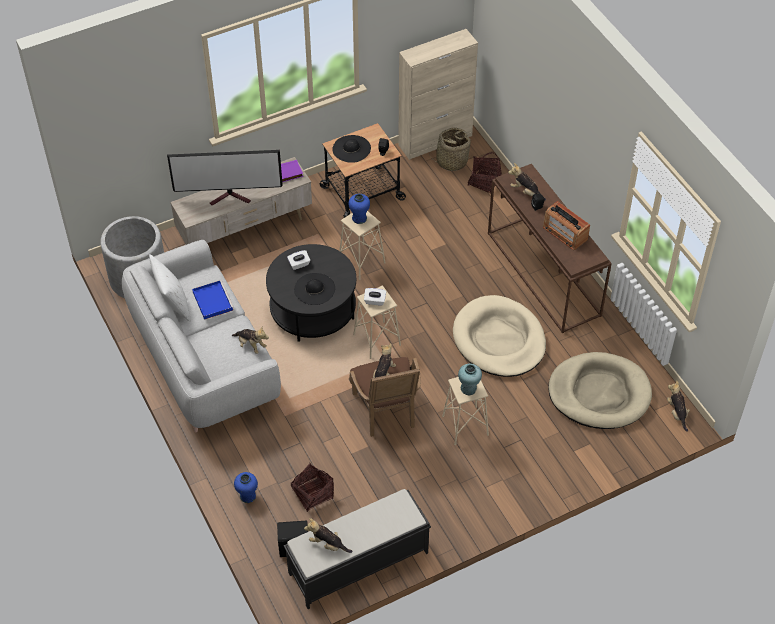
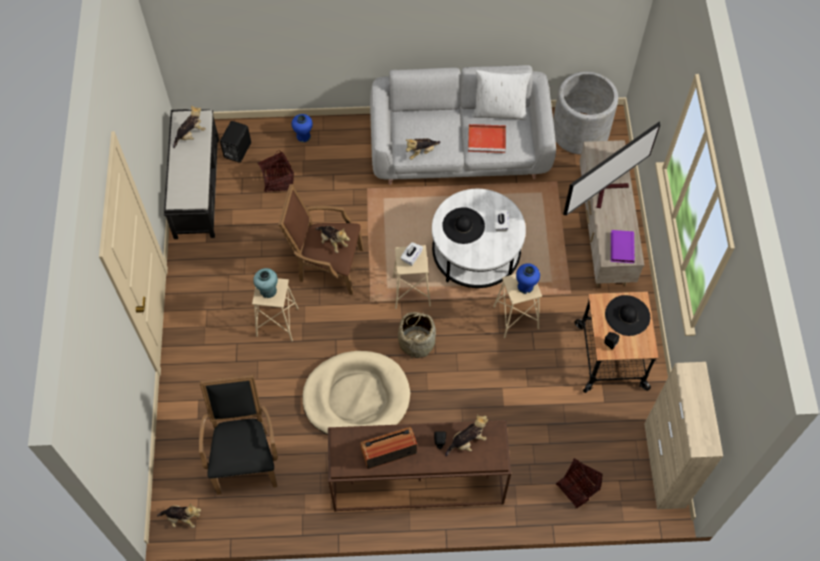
camera: 115 degrees right, 10 degrees up
television [167,150,283,206] -> television turned 150 degrees counterclockwise [563,121,660,215]
blue tray [192,280,234,320] -> red tray [468,124,506,153]
black coffee table [266,244,356,342] -> white coffee table [432,189,526,288]
basket [429,127,473,171] -> basket moved to [398,311,436,358]
beige dog bed [548,352,652,429] -> black armchair [199,375,278,495]

